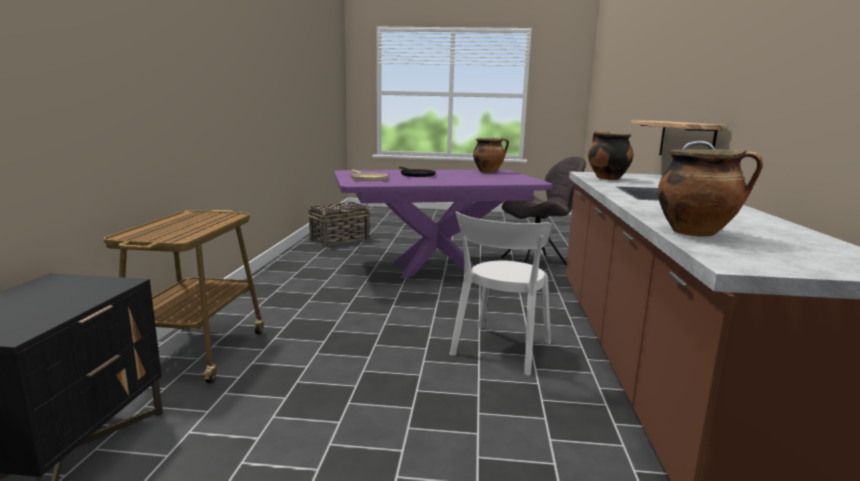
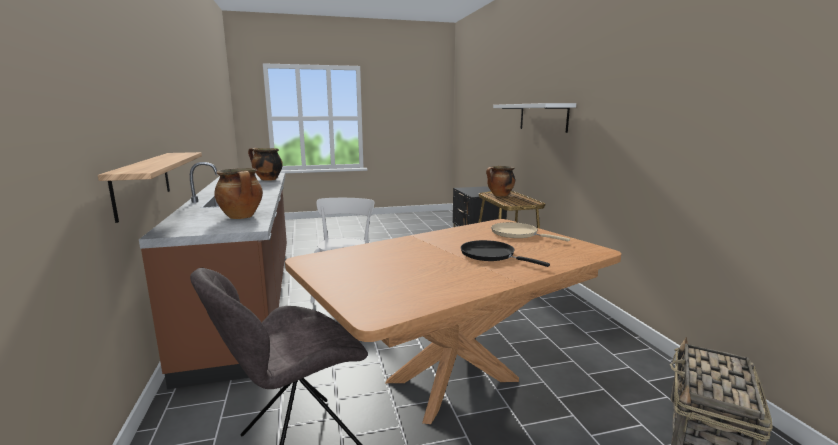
camera: 160 degrees right, 0 degrees up
purple dining table [334,170,553,279] -> brown dining table [285,219,621,424]
cooking pot [473,138,509,173] -> cooking pot moved to [486,166,515,197]
none -> white shelf [493,103,576,133]

